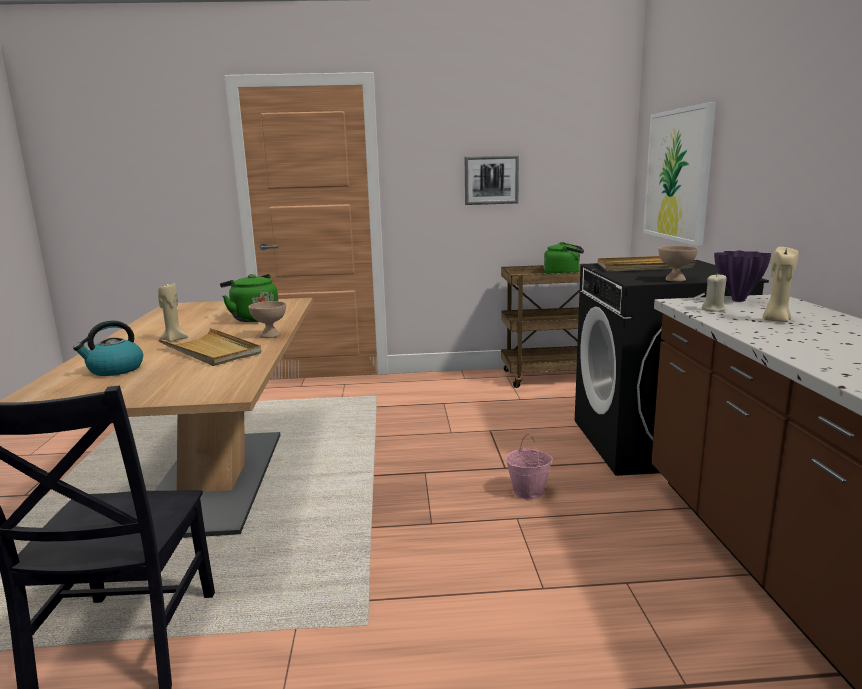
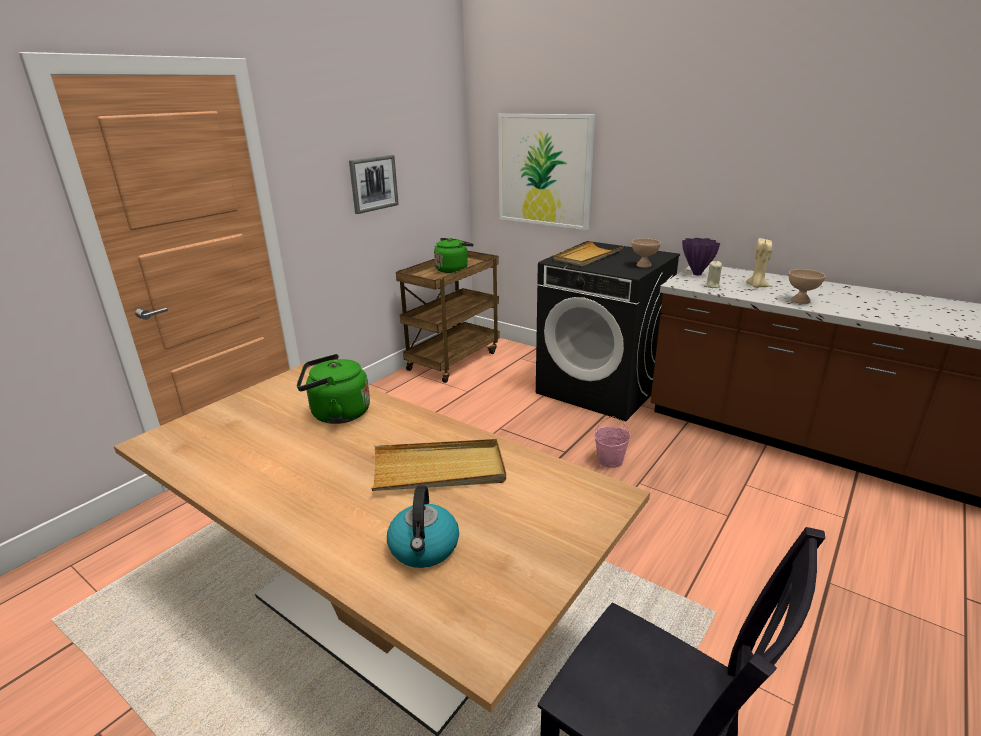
camera: 50 degrees left, 10 degrees up
beige candle [158,283,188,342] -> none
beige bowl [248,301,286,338] -> beige bowl moved to [789,269,826,304]

